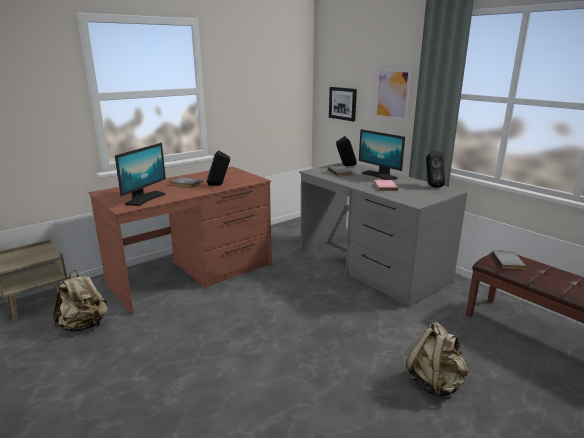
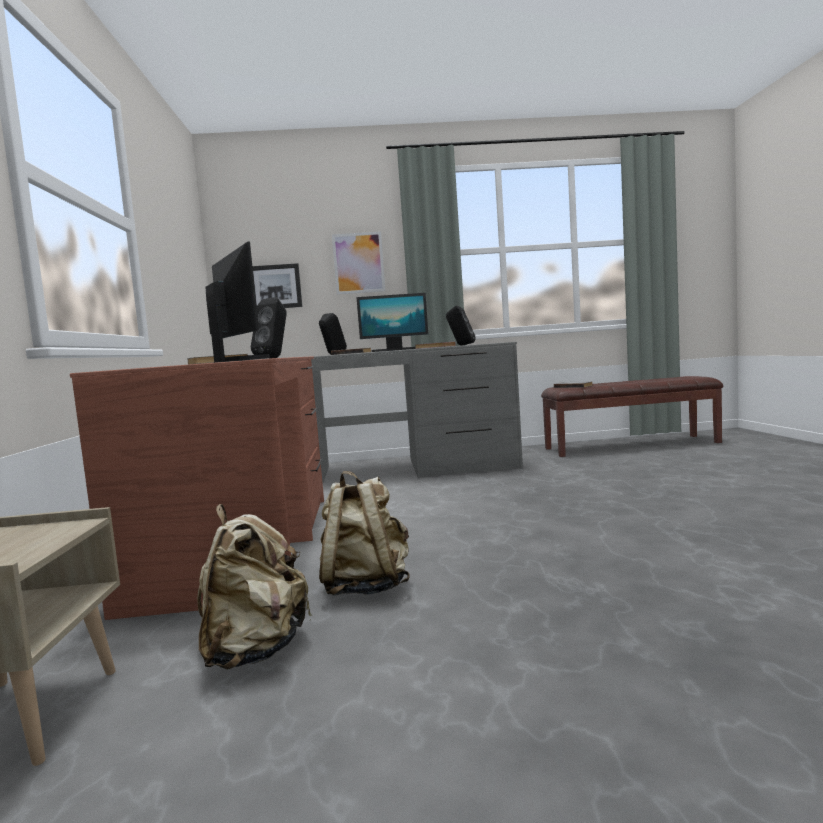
camera: 55 degrees left, 15 degrees down
beige backpack [406,322,468,399] -> beige backpack moved to [319,471,410,596]

